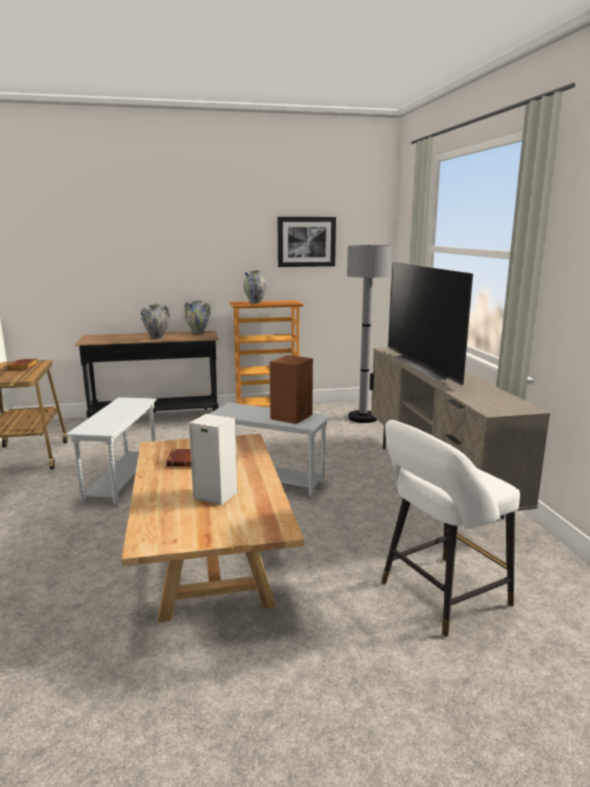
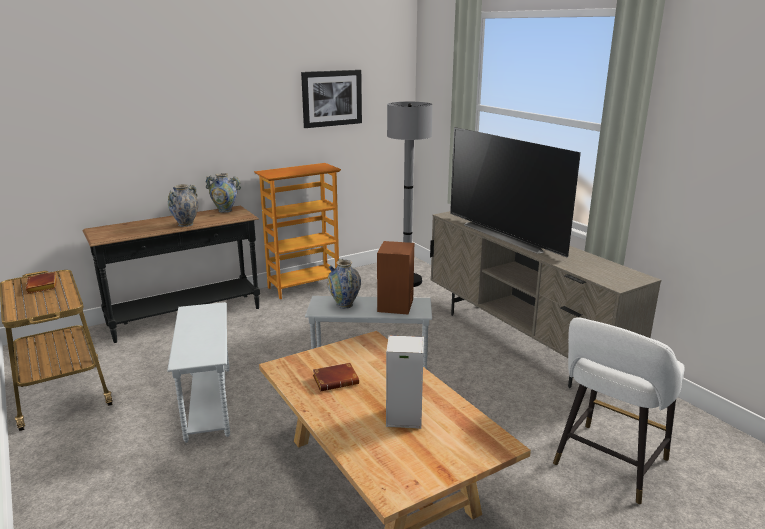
camera: 20 degrees left, 5 degrees up
vase [243,270,267,304] -> vase moved to [327,259,361,309]

